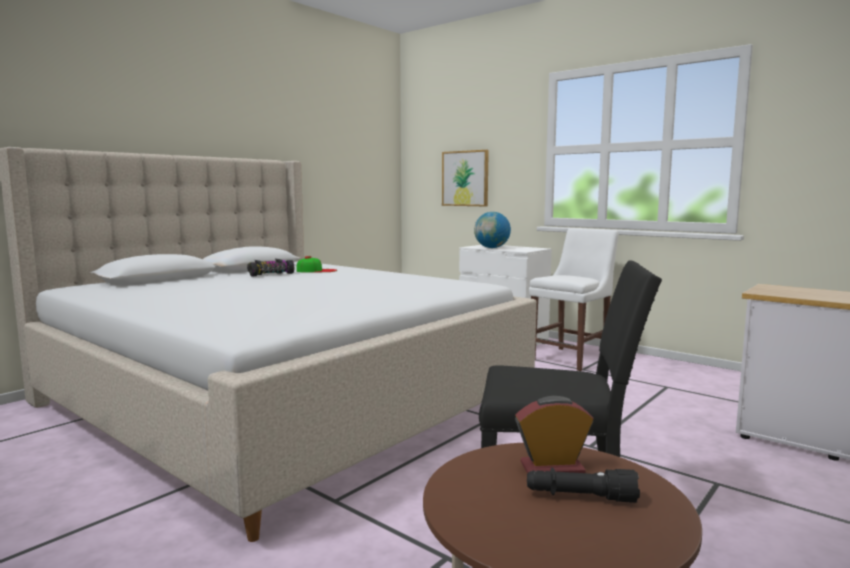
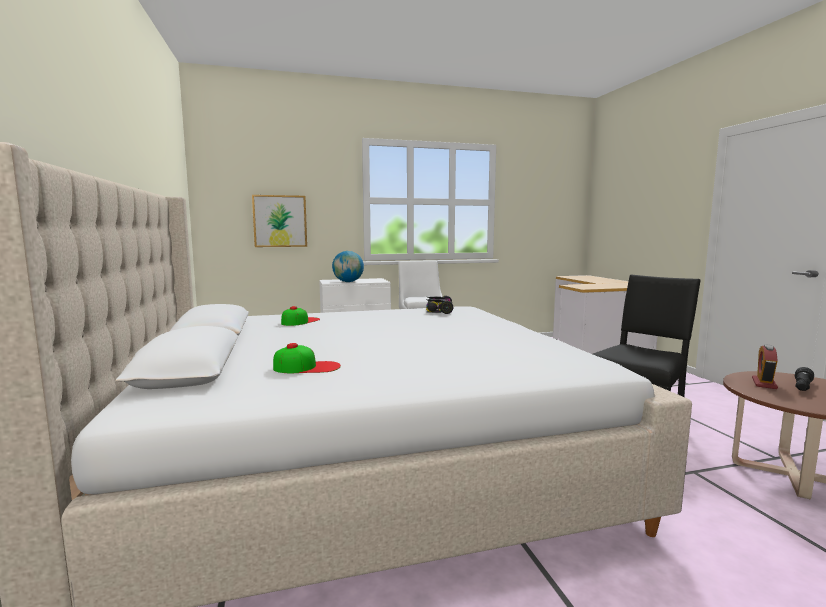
camera: 55 degrees left, 0 degrees up
toy car [247,259,295,277] -> toy car moved to [426,296,453,314]
none -> cap [273,343,341,373]

